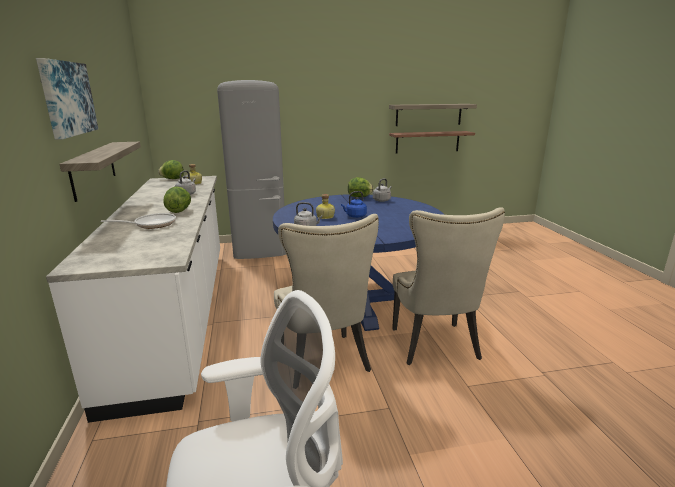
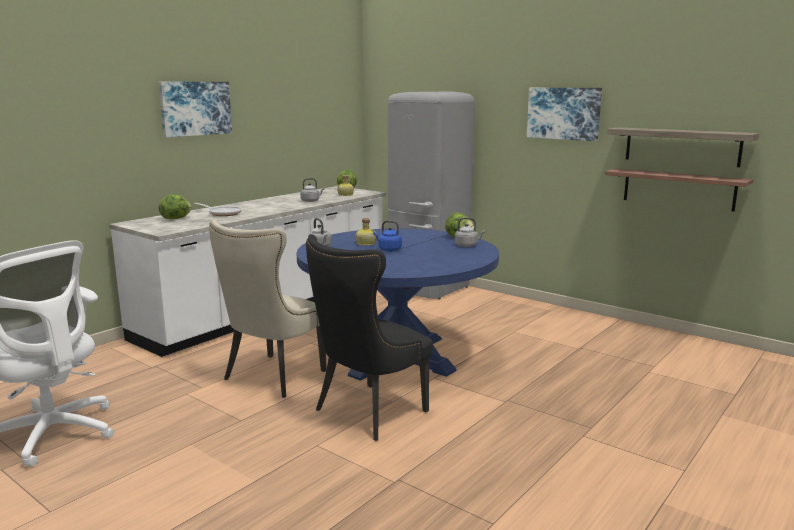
camera: 50 degrees right, 5 degrees down
shelf [59,142,141,202] -> none
lettuce [163,186,191,213] -> lettuce moved to [159,194,191,219]
beige chair [392,207,505,365] -> black chair [306,234,433,441]
none -> picture [527,88,602,141]

